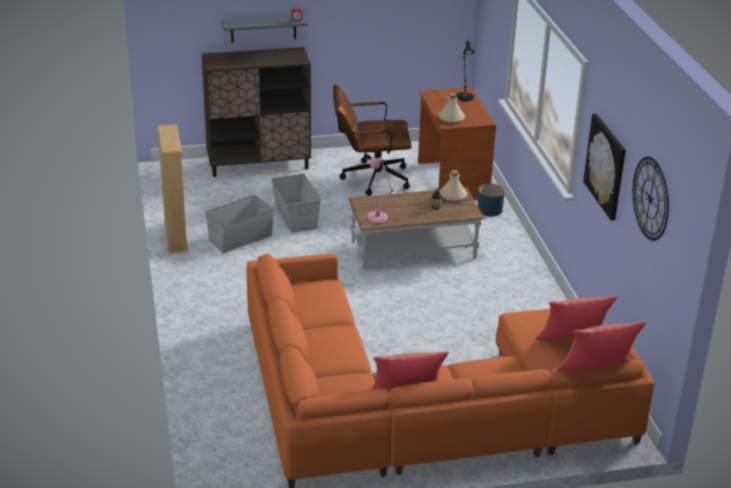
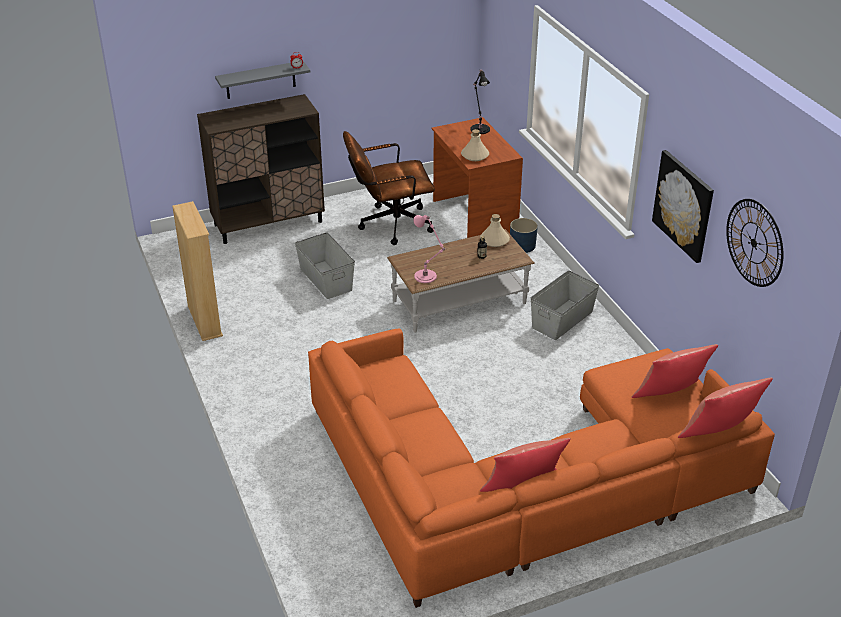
camera: 10 degrees left, 5 degrees up
grey storage box [205,195,274,253] -> grey storage box moved to [530,270,599,340]

